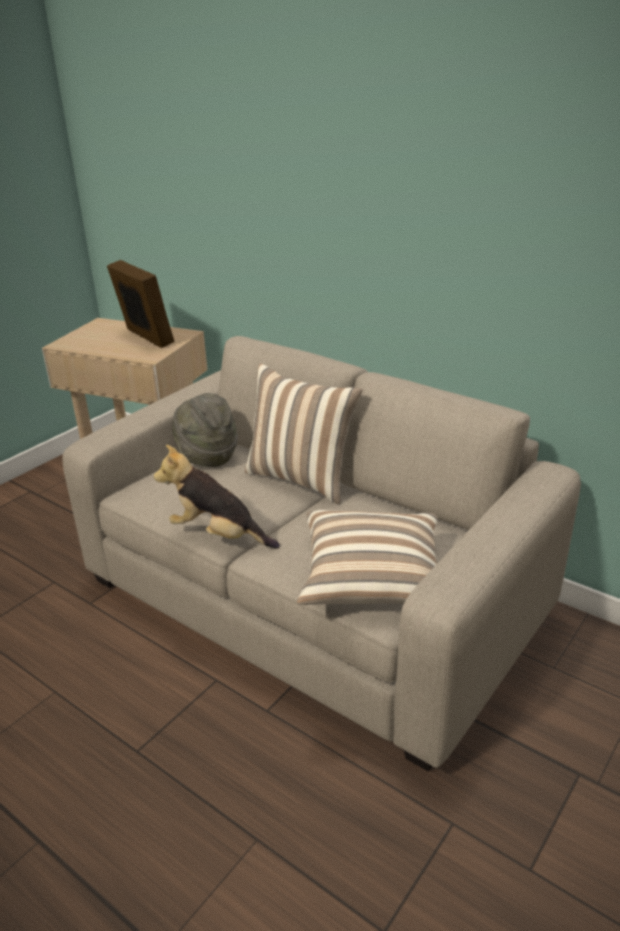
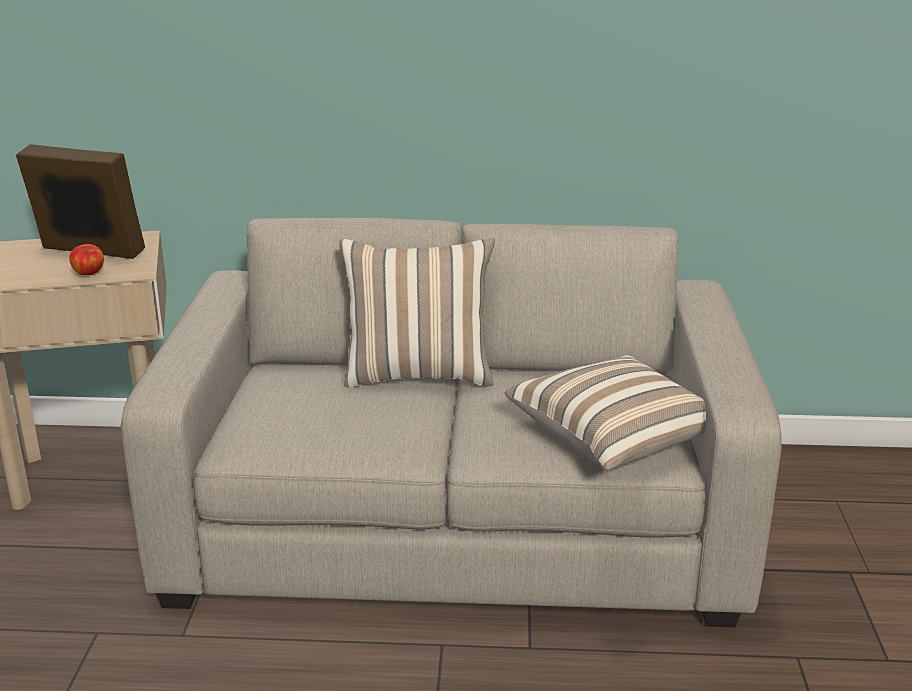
camera: 35 degrees left, 5 degrees down
plush toy [154,444,280,549] -> none
grey hat [172,393,238,467] -> none
none -> apple [69,244,104,275]

